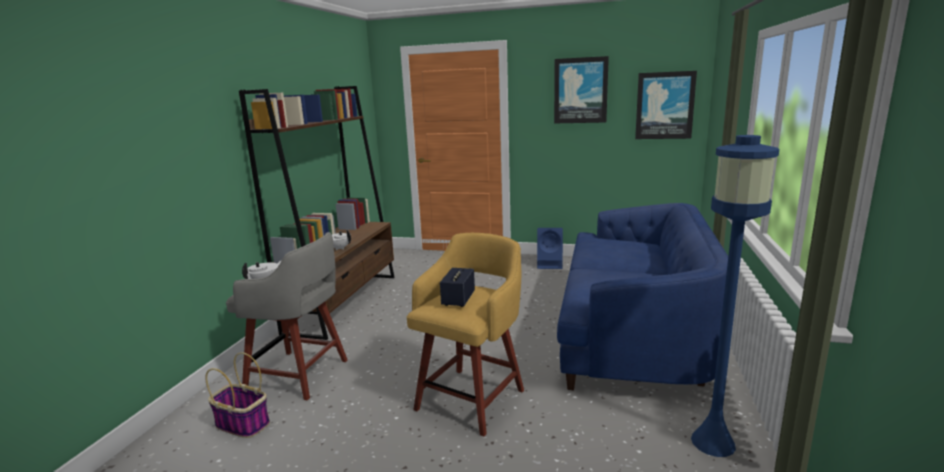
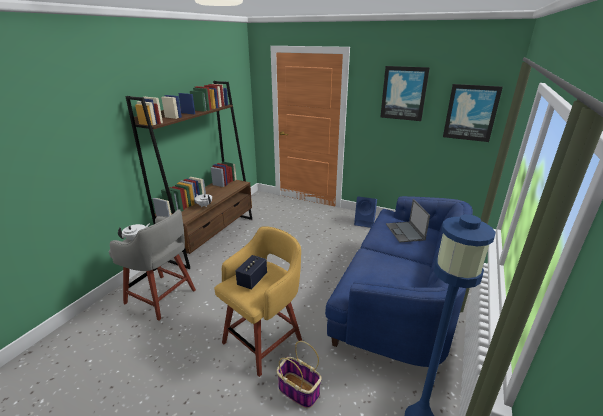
camera: 10 degrees right, 10 degrees up
basket [205,352,270,438] -> basket moved to [277,341,322,408]
none -> laptop [386,199,430,243]

